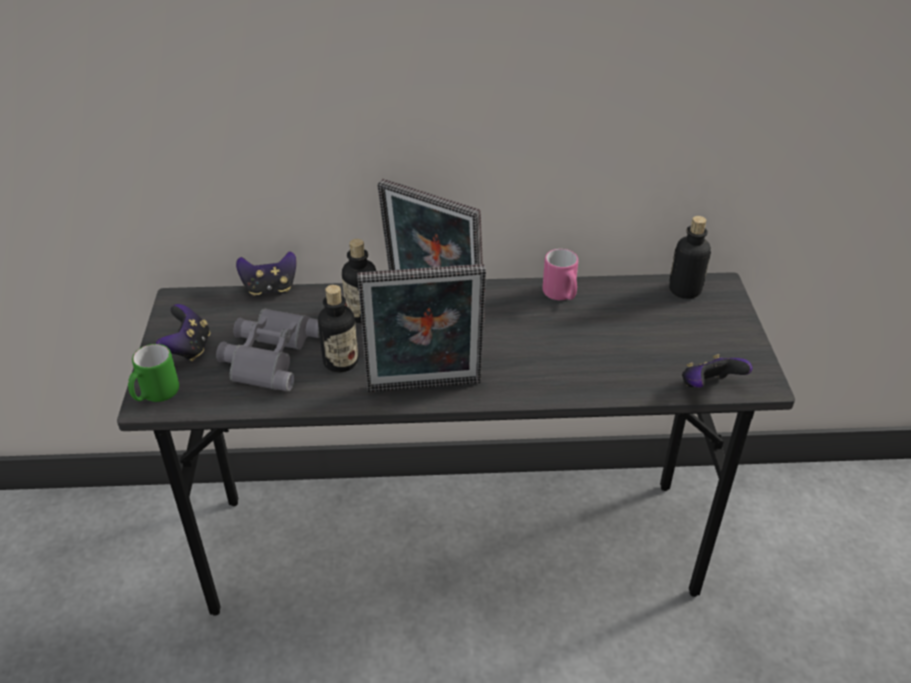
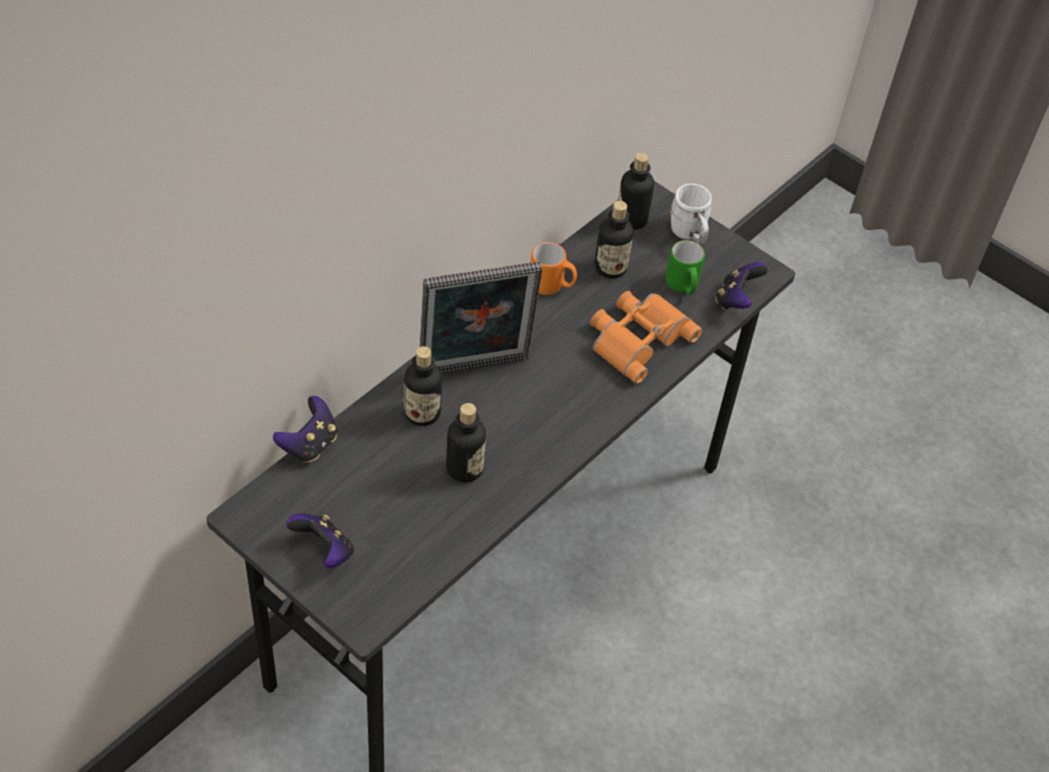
camera: 50 degrees left, 10 degrees up
green mug [128,344,179,402] -> green mug moved to [666,240,705,295]
grey binoculars [216,308,320,392] -> none
picture frame [357,264,486,392] -> none
pink mug [543,249,578,300] -> orange mug [531,242,577,295]
none -> orange binoculars [590,291,702,384]
none -> bottle [595,201,633,279]
none -> white mug [670,184,712,244]

